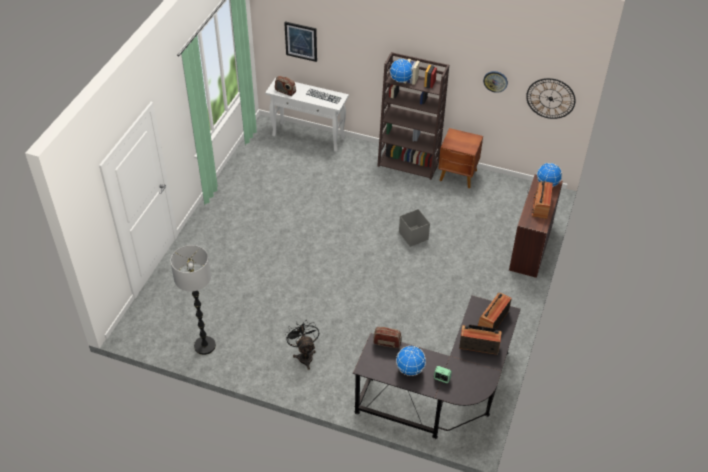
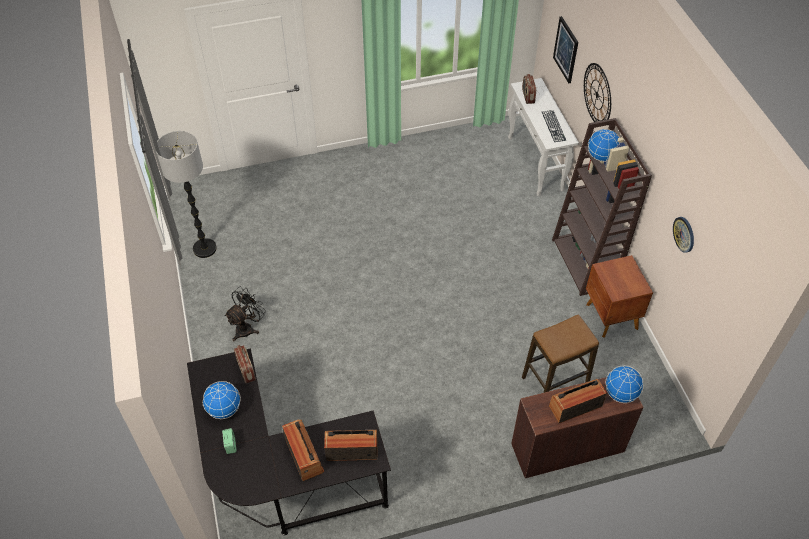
camera: 55 degrees right, 5 degrees up
grey storage box [399,209,430,247] -> none
wall clock [526,78,576,119] -> wall clock moved to [584,63,611,122]
none -> stool [522,314,599,393]

